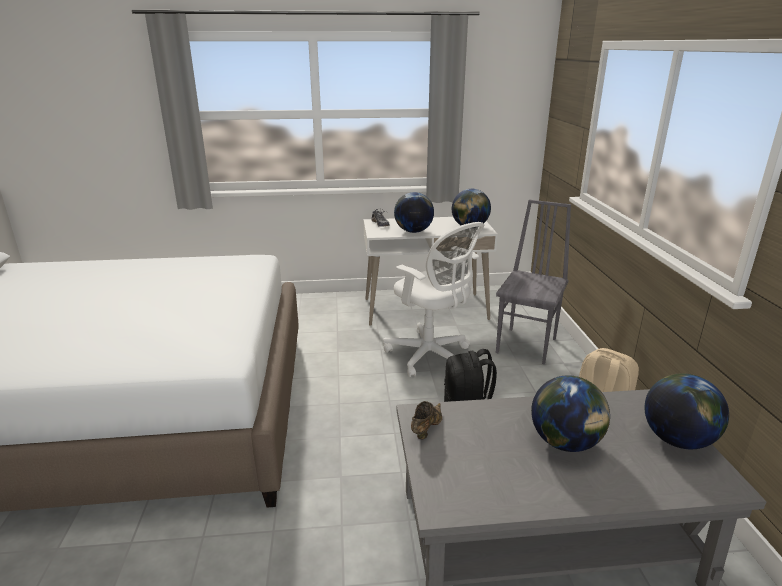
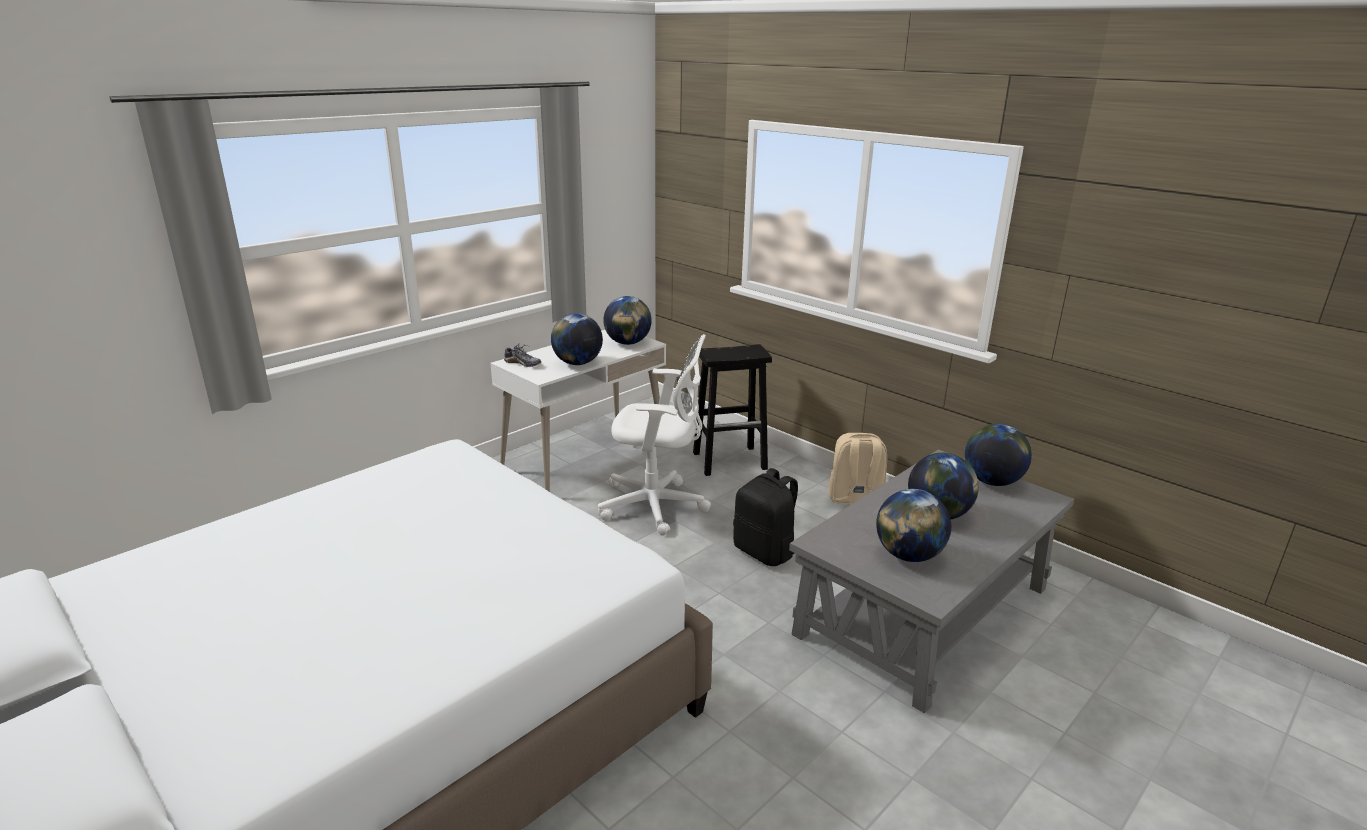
camera: 40 degrees left, 0 degrees up
brown shoe [411,401,442,439] -> none
grey chair [496,200,571,364] -> black stool [693,344,772,476]
none -> globe [876,489,951,562]

